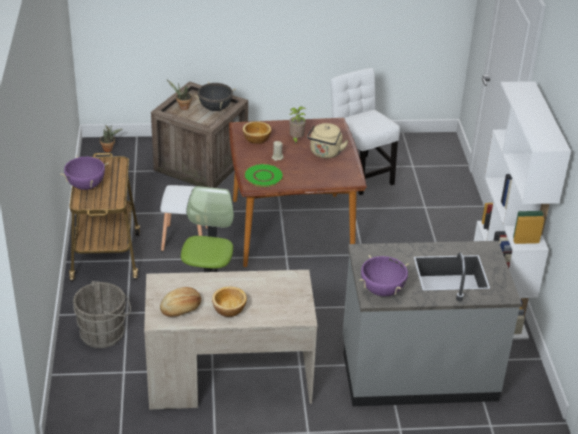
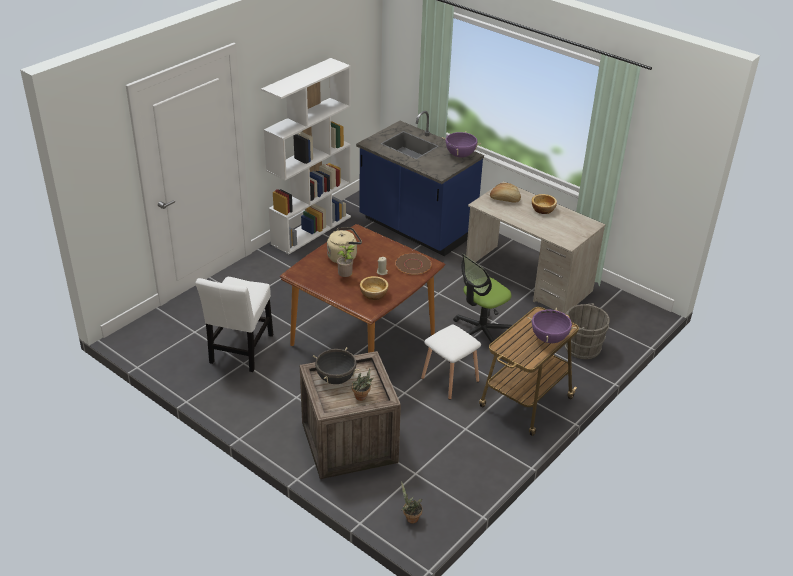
camera: 135 degrees left, 0 degrees up
bread [160,287,201,317] -> bread moved to [490,183,521,203]
green plate [244,164,284,187] -> brown plate [395,253,432,275]
grey counter [343,241,522,406] -> blue counter [356,111,484,256]

